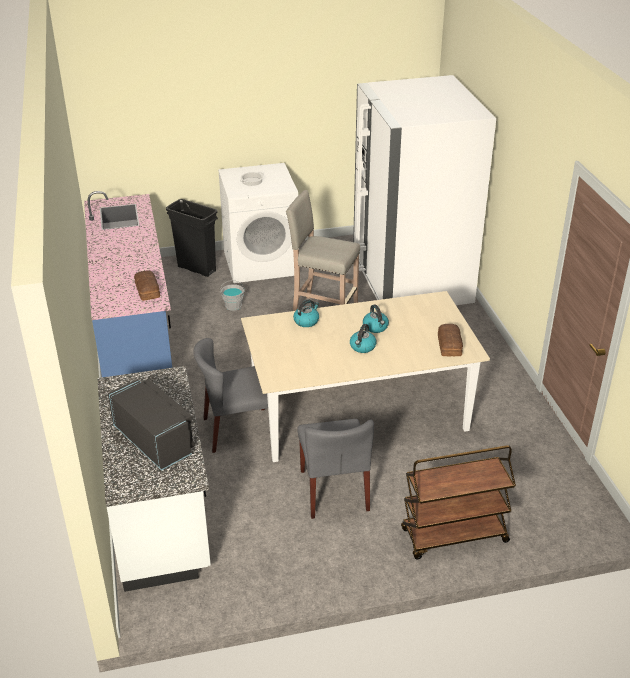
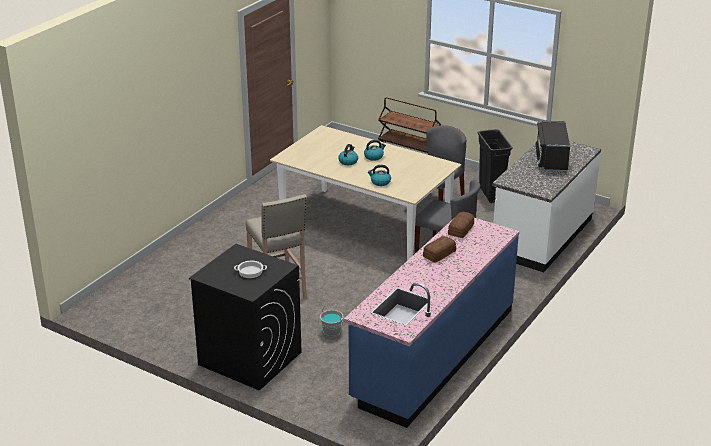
camera: 135 degrees left, 5 degrees down
black trash can [166,199,218,277] -> black trash can moved to [478,129,513,203]
white washing machine [218,163,298,283] -> black washing machine [189,244,301,391]
white fridge [353,75,496,305] -> none
bread [438,324,463,356] -> bread moved to [423,236,456,263]

